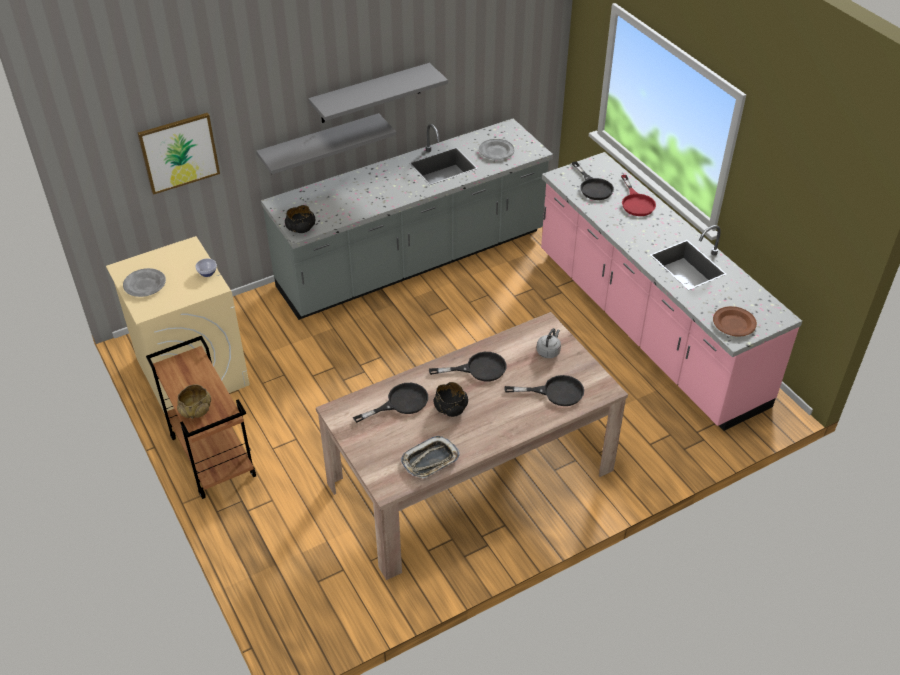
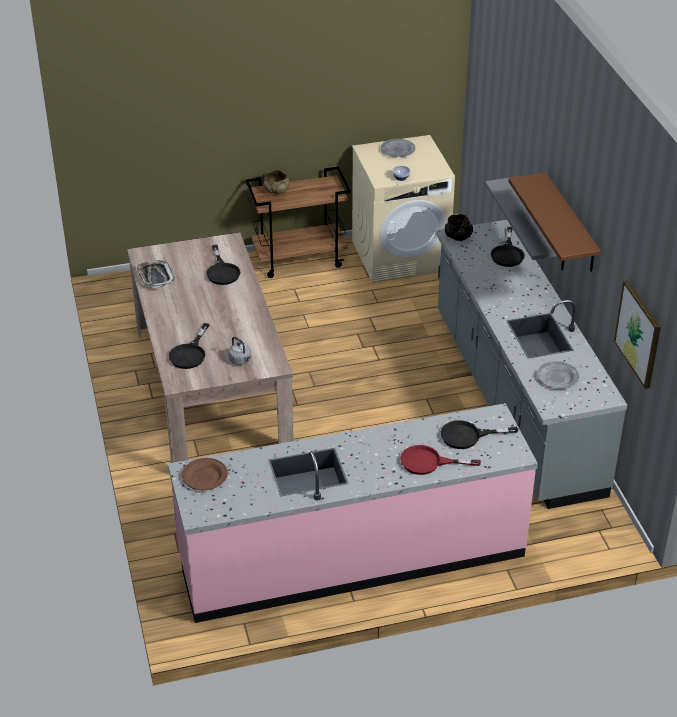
camera: 105 degrees right, 5 degrees down
picture [138,113,220,195] -> picture moved to [614,280,661,389]
grey shelf [308,63,448,123] -> brown shelf [508,173,601,272]
black frying pan [429,352,506,381] -> black frying pan moved to [491,227,525,267]
black bowl [433,382,468,417] -> none

